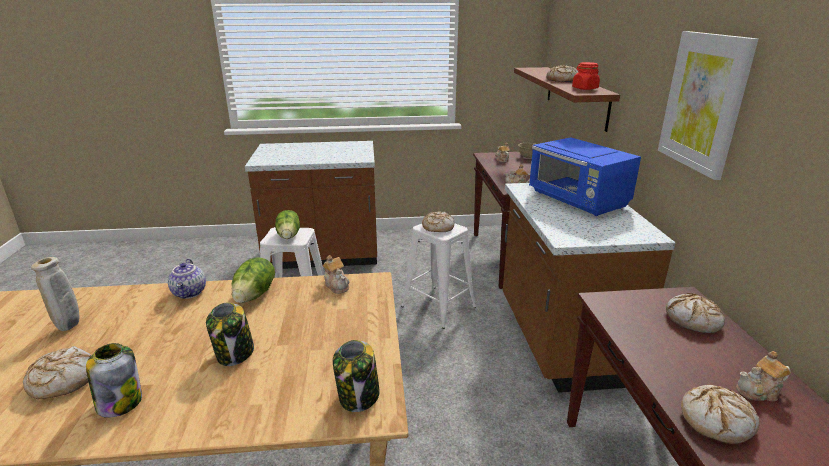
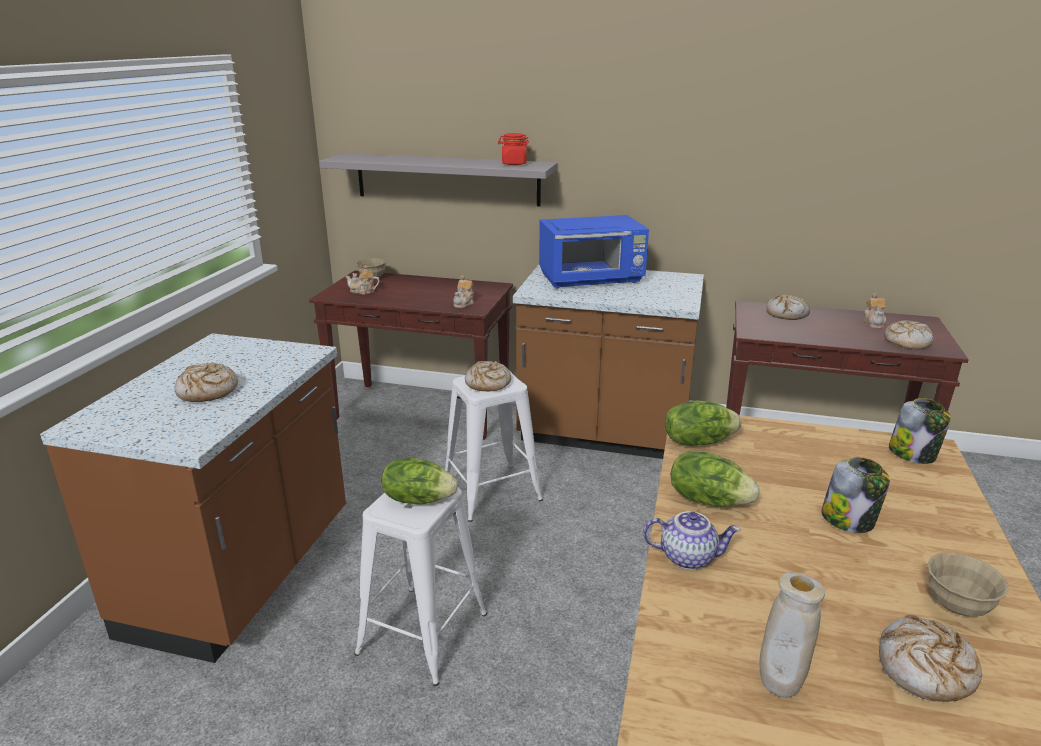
camera: 70 degrees left, 0 degrees up
jar [86,343,142,418] -> beige bowl [927,553,1009,616]
teapot [322,255,350,294] -> lettuce [665,400,741,446]
brown shelf [514,67,620,132] -> grey shelf [319,153,557,206]
bread [546,65,578,82] -> bread moved to [174,362,238,402]
picture [658,31,759,180] -> none

